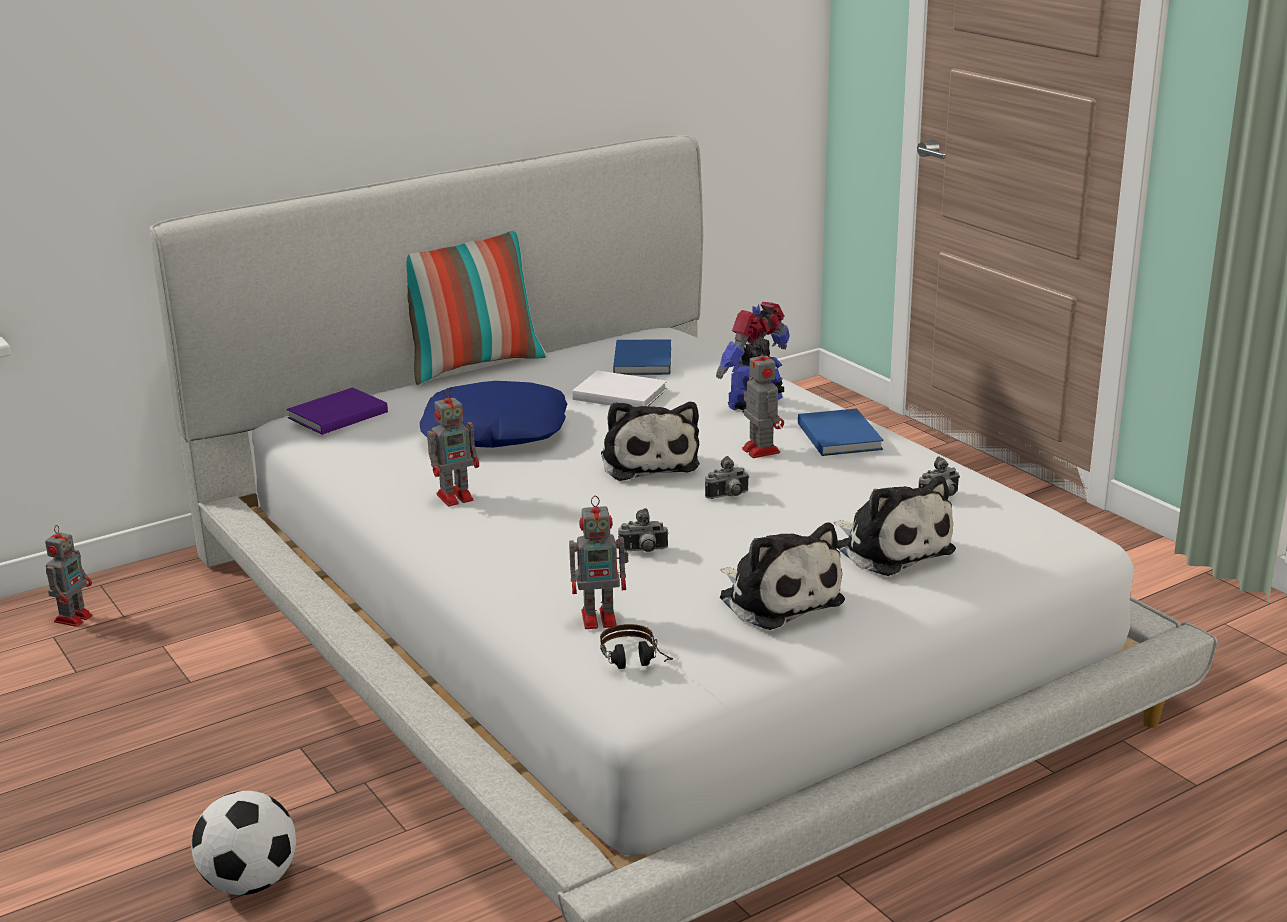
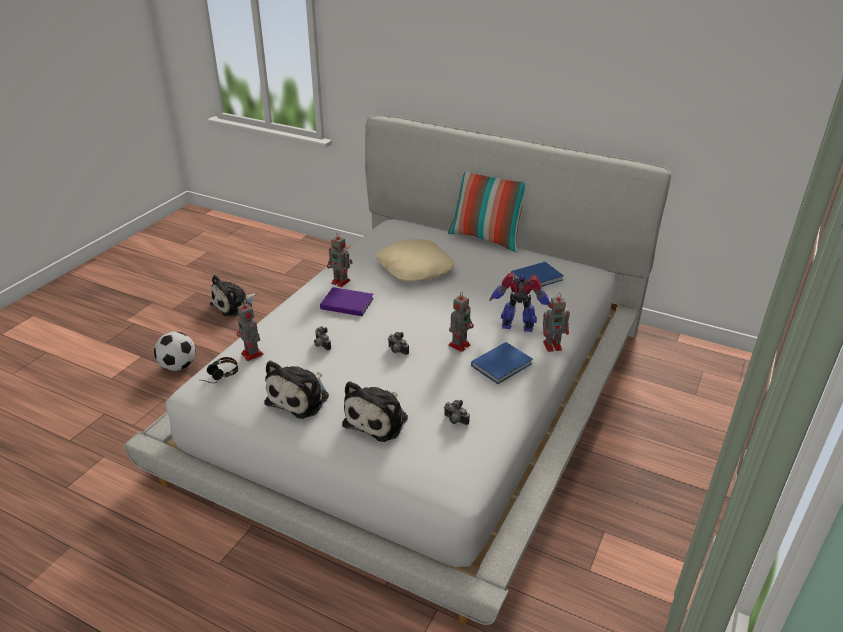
camera: 60 degrees right, 10 degrees up
toy robot [45,525,93,627] -> toy robot moved to [543,293,570,352]
purple book [287,387,388,435] -> purple book moved to [320,287,374,316]
blue pillow [420,381,567,448] -> beige pillow [375,239,455,282]
white book [572,370,667,407] -> none
plush toy [601,402,700,481] -> plush toy moved to [210,275,257,316]

